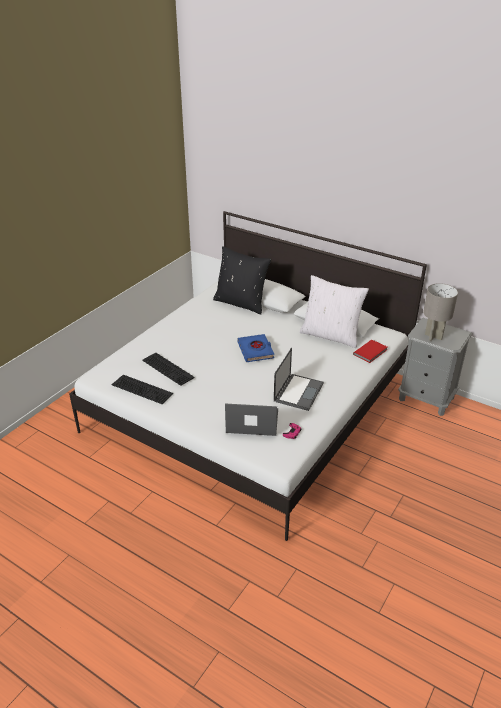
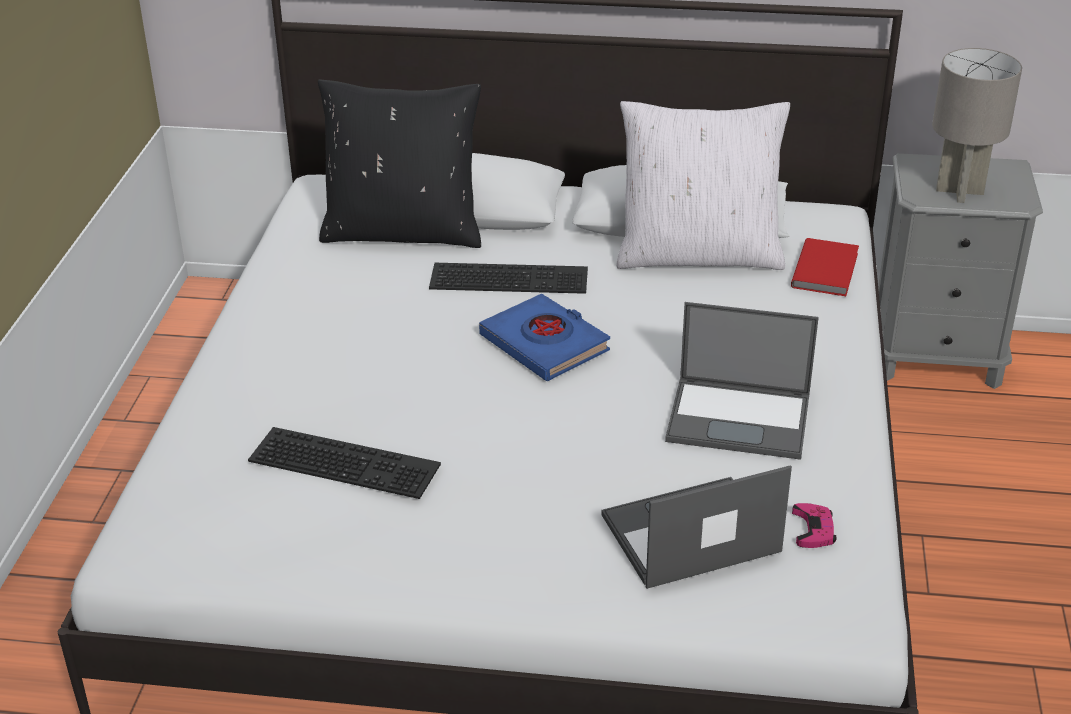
camera: 25 degrees left, 0 degrees up
keyboard [112,375,173,404] -> keyboard moved to [429,263,588,294]
laptop [274,348,324,411] -> laptop turned 105 degrees clockwise [665,302,819,460]

